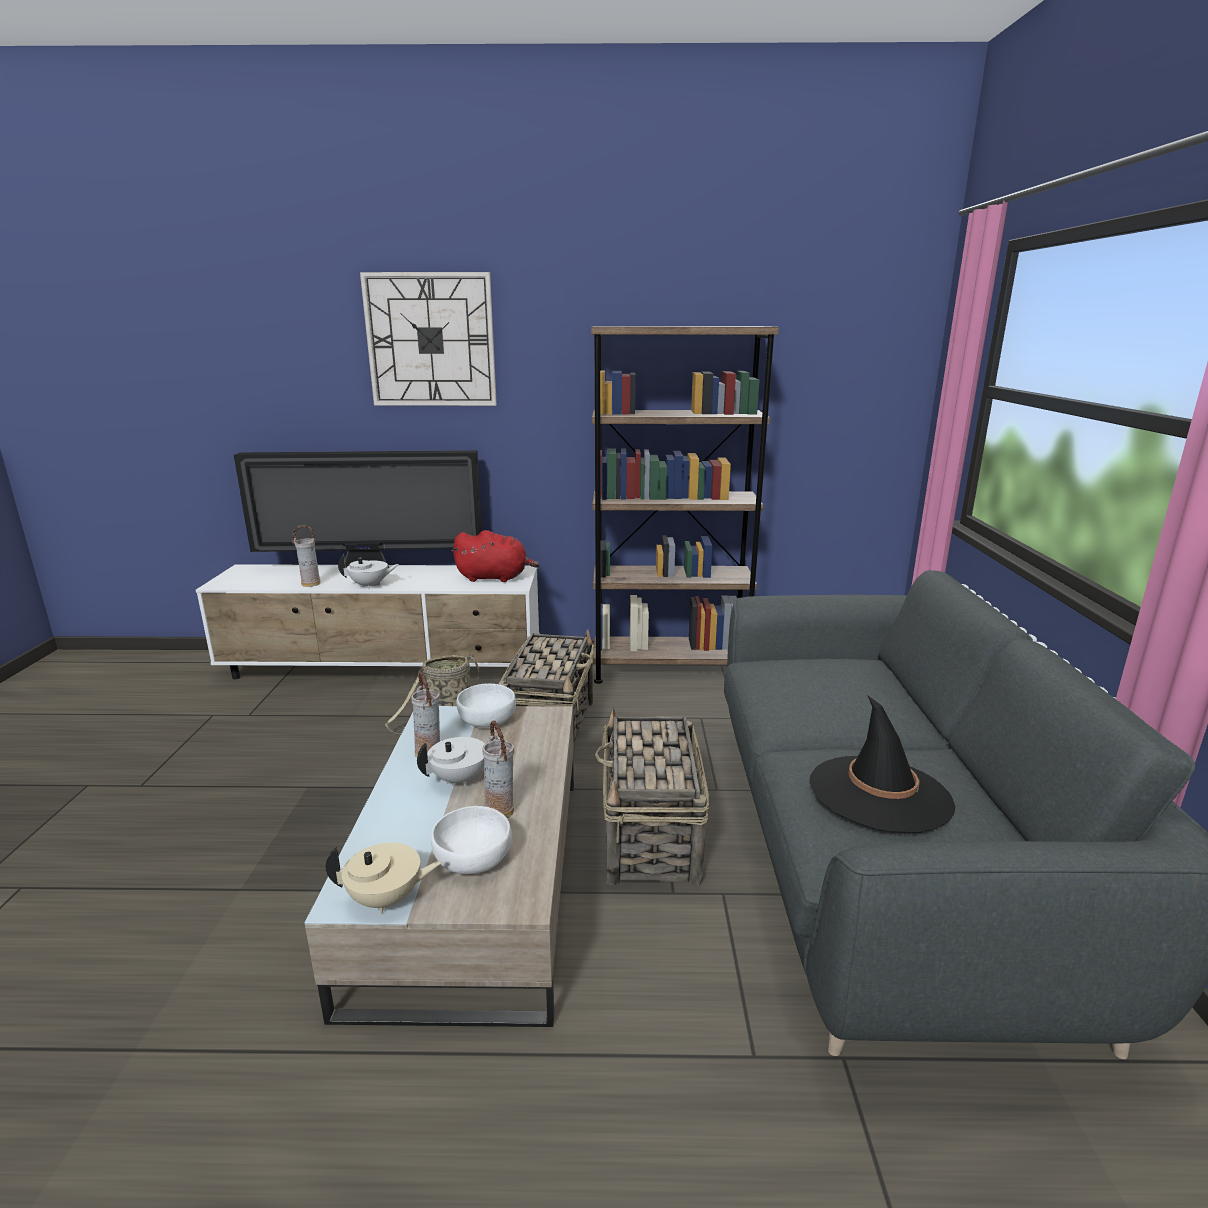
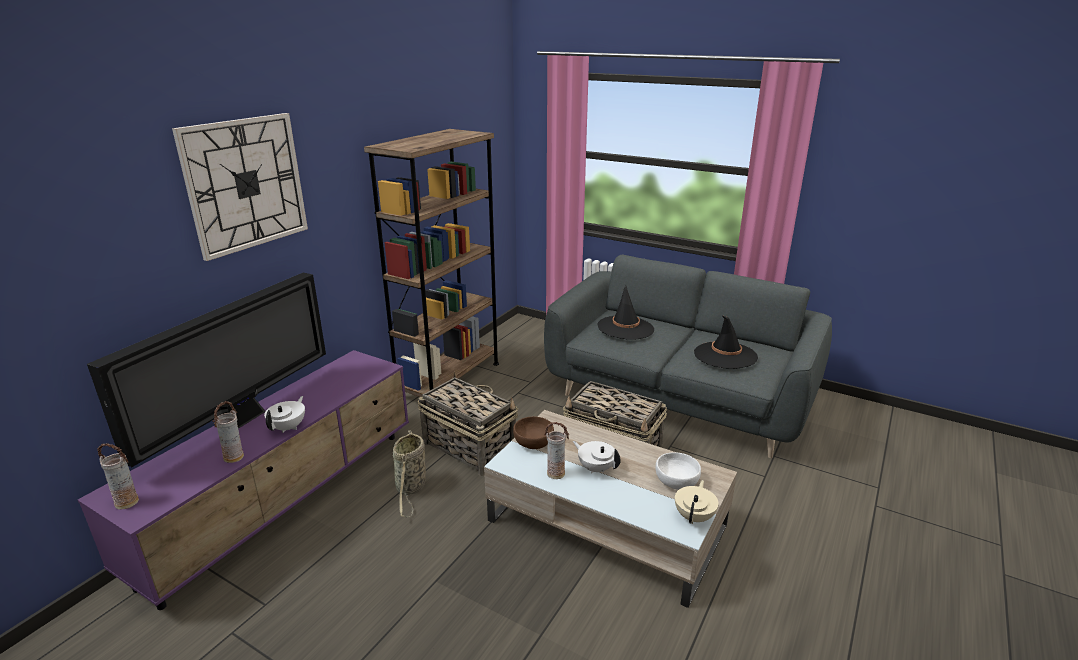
camera: 60 degrees left, 5 degrees up
white tv stand [196,564,540,679] -> purple tv stand [78,350,409,610]
white teapot [417,737,500,787] -> white teapot turned 45 degrees counterclockwise [573,441,621,473]
red plush toy [452,530,540,582] -> none
white bowl [456,684,516,727] -> brown bowl [513,417,554,449]
vase [483,721,514,818] -> vase moved to [97,443,139,510]
none -> black hat [598,286,654,340]

